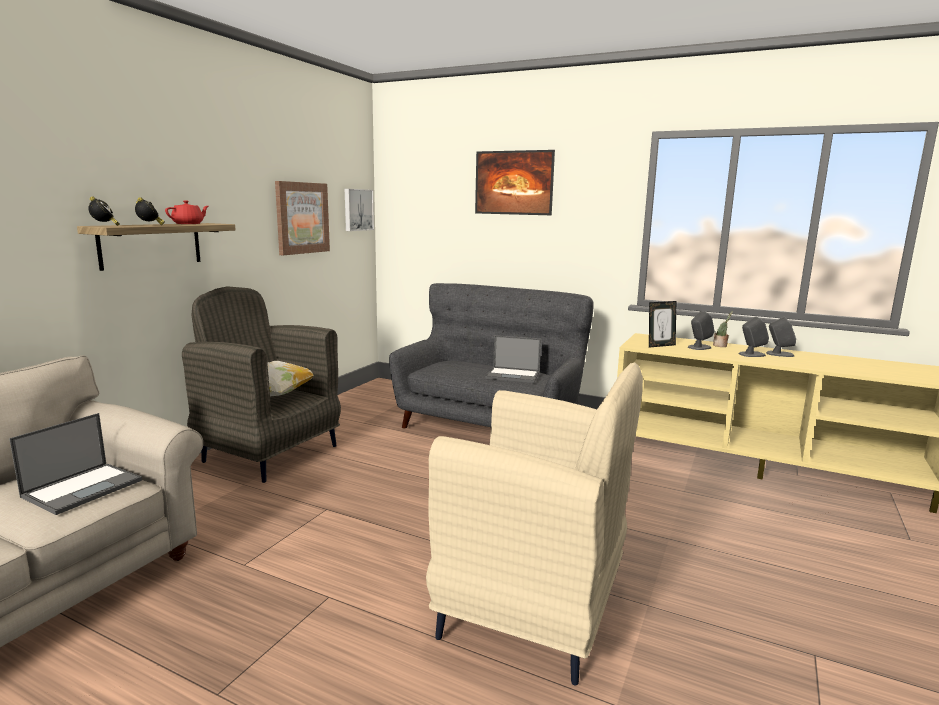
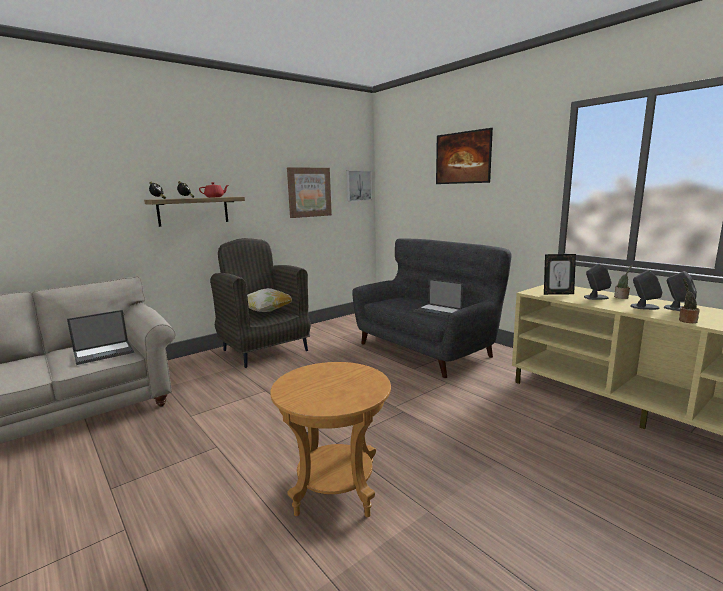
camera: 25 degrees right, 0 degrees up
beige armchair [426,363,643,685] -> brown side table [270,362,391,517]
none -> potted plant [679,279,700,323]

